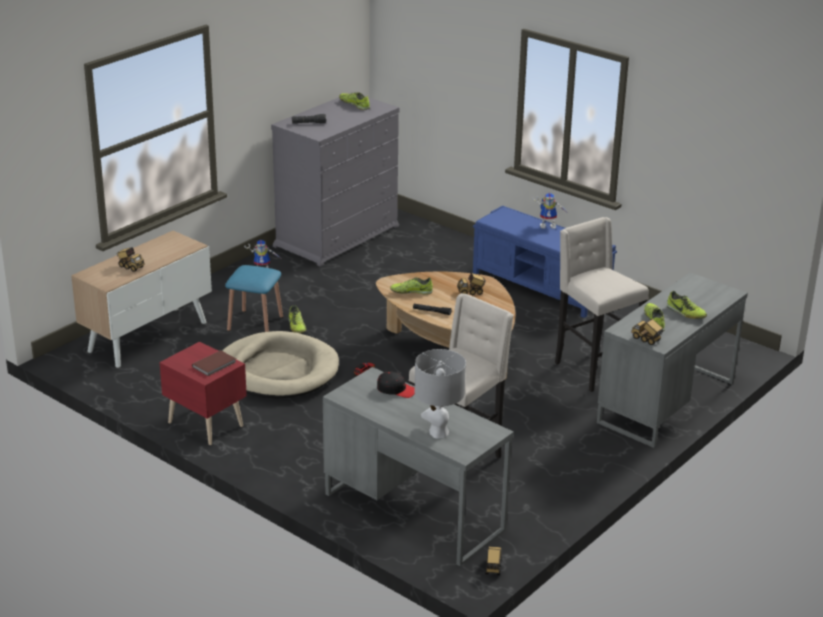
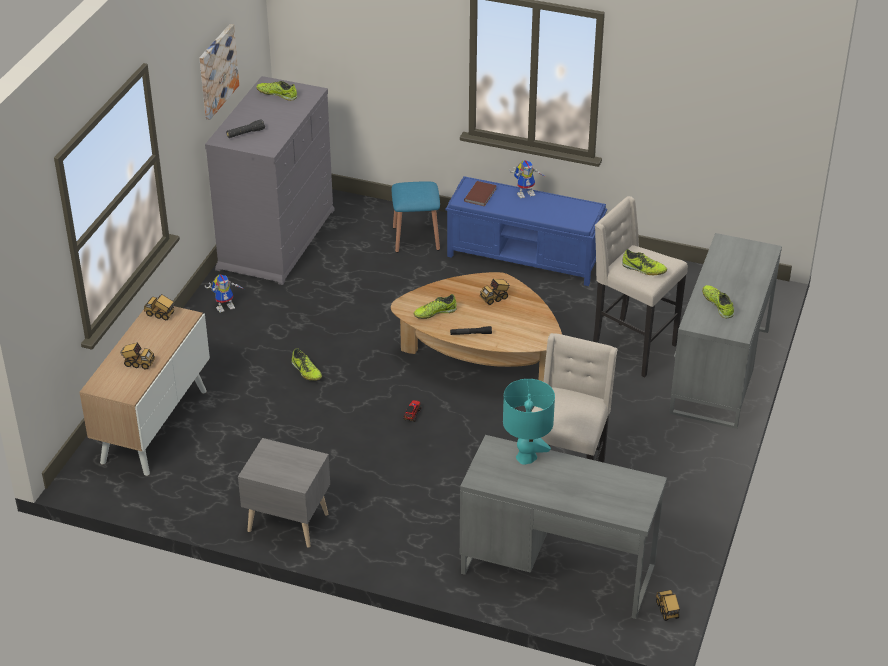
camera: 20 degrees left, 10 degrees up
red nightstand [159,341,247,445] -> grey nightstand [238,438,330,548]
brown book [192,350,236,376] -> brown book moved to [464,181,497,206]
beige dog bed [222,331,339,399] -> none
blue stool [225,265,283,332] -> blue stool moved to [392,181,440,253]
black cap [377,371,415,398] -> turquoise table lamp [503,379,555,464]
grey table lamp [415,349,466,439] -> none
toy truck [631,319,664,345] -> toy truck moved to [144,294,175,320]
shoe [667,291,707,319] -> shoe moved to [622,249,667,275]
none -> picture [199,24,239,120]

